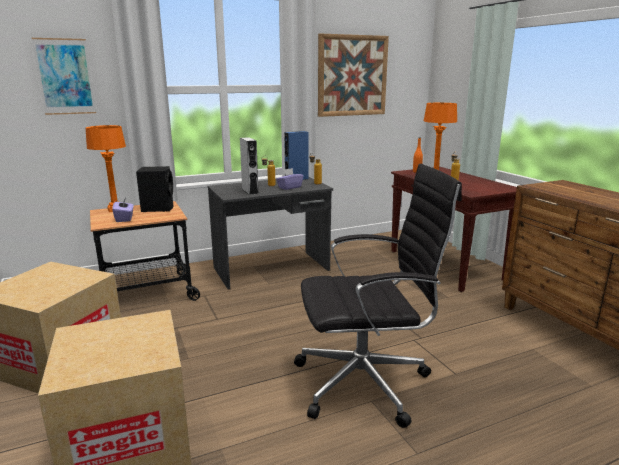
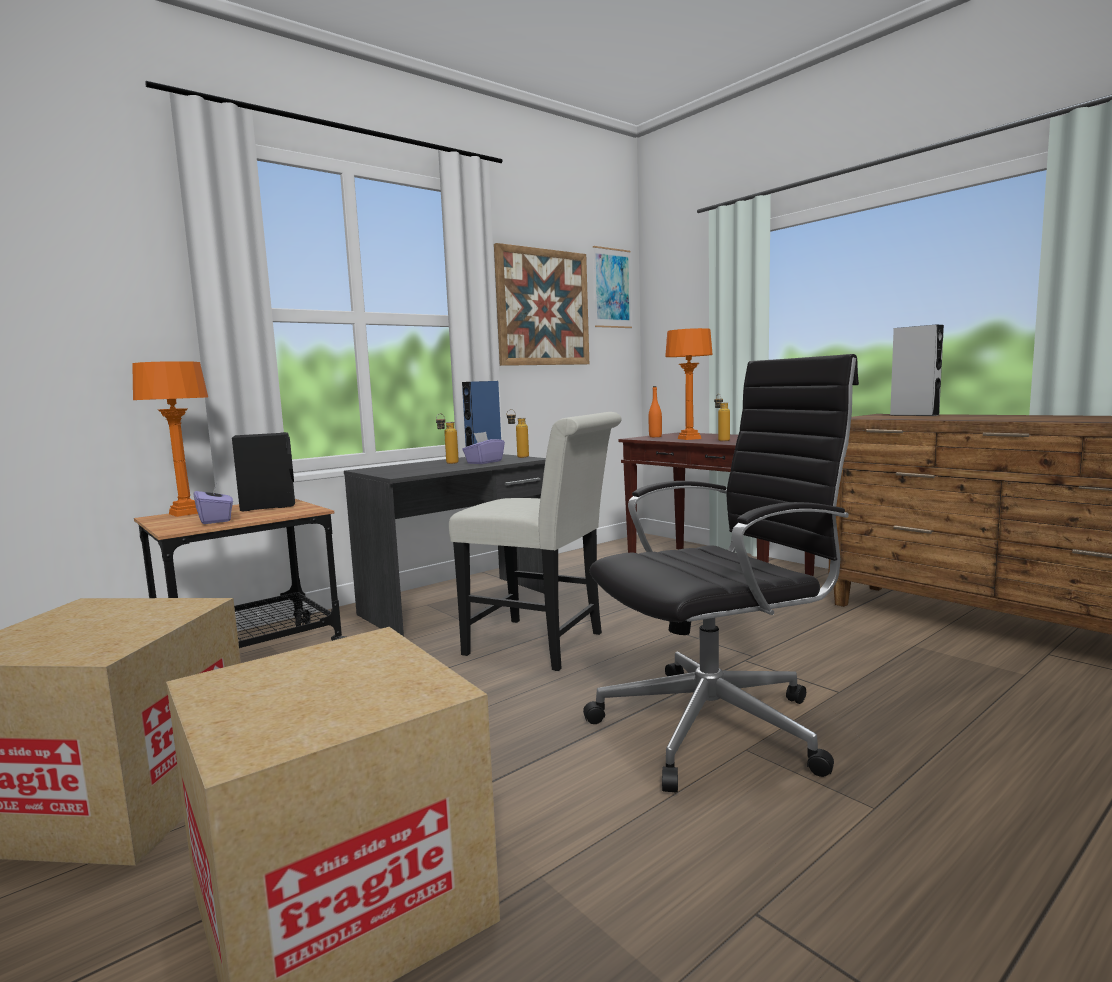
camera: 15 degrees left, 10 degrees down
picture [32,38,96,115] -> picture moved to [593,246,632,328]
grey speaker [240,137,258,195] -> grey speaker moved to [889,324,944,416]
none -> white chair [449,412,622,671]

